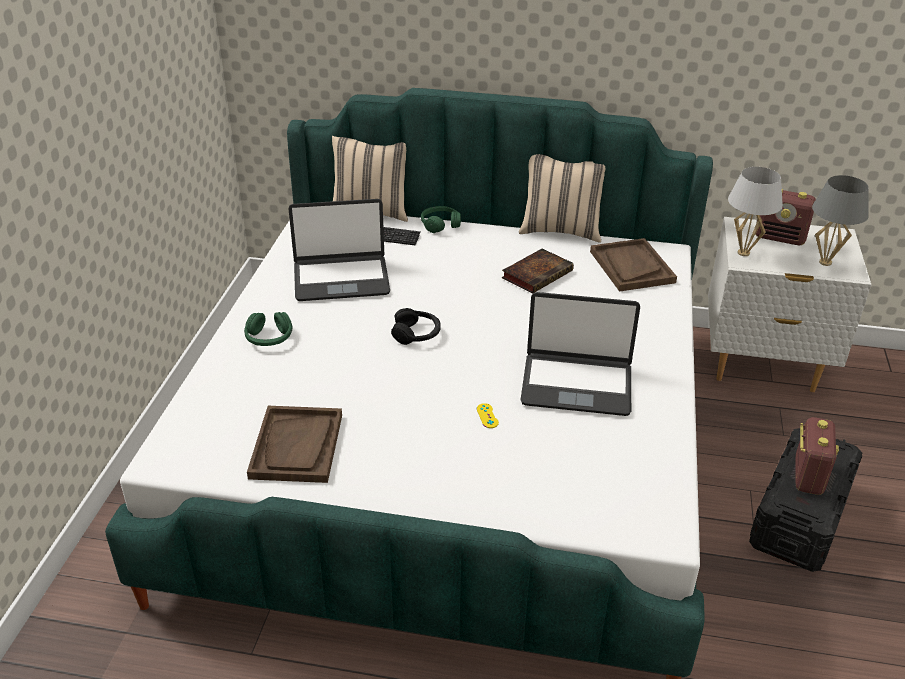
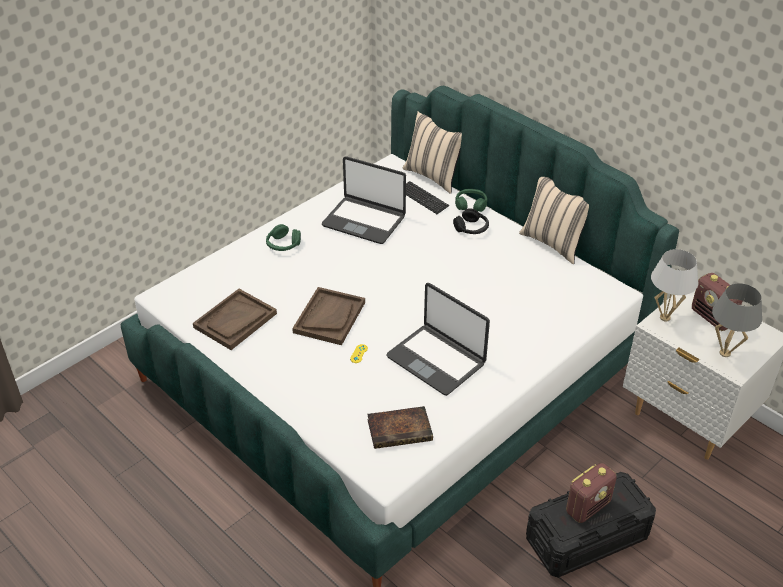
camera: 35 degrees right, 5 degrees up
black headphones [391,308,441,345] -> black headphones moved to [453,208,489,234]
book [502,249,574,294] -> book moved to [367,406,433,449]
brown tray [590,238,677,292] -> brown tray moved to [292,287,365,345]

